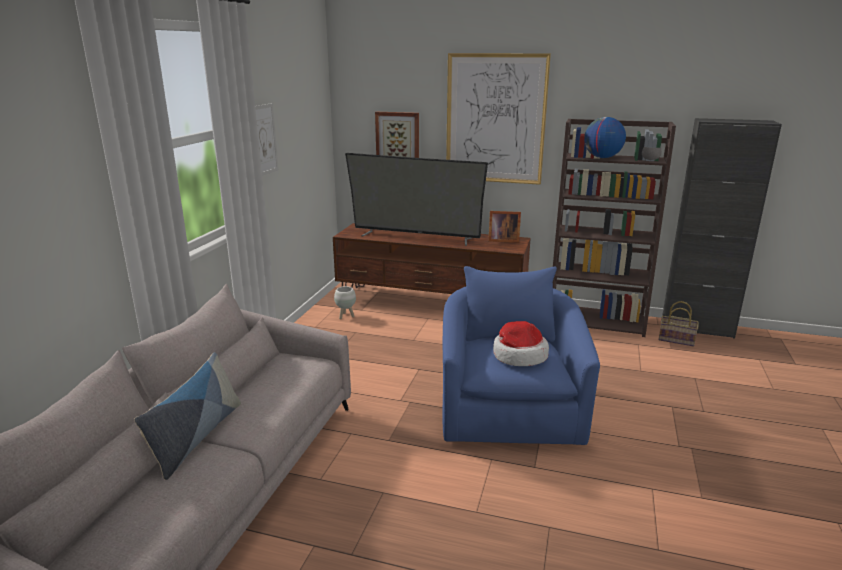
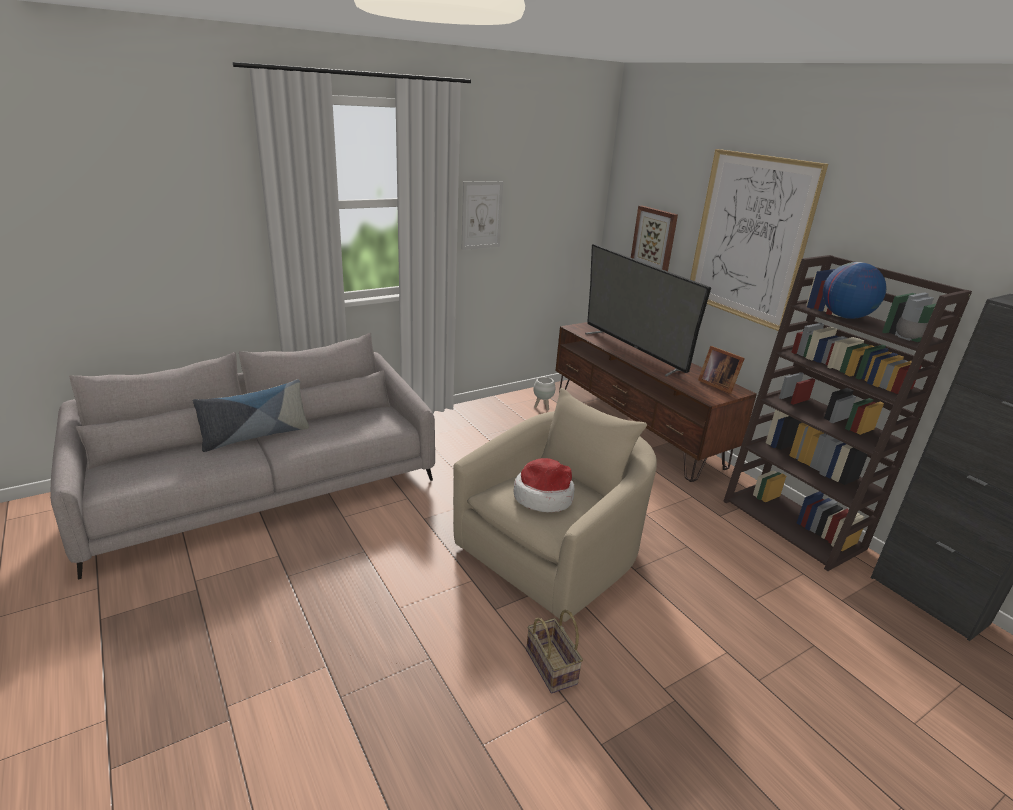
camera: 40 degrees right, 5 degrees up
blue armchair [443,266,600,445] -> beige armchair [453,388,657,622]
basket [658,301,699,346] -> basket moved to [526,610,583,693]

